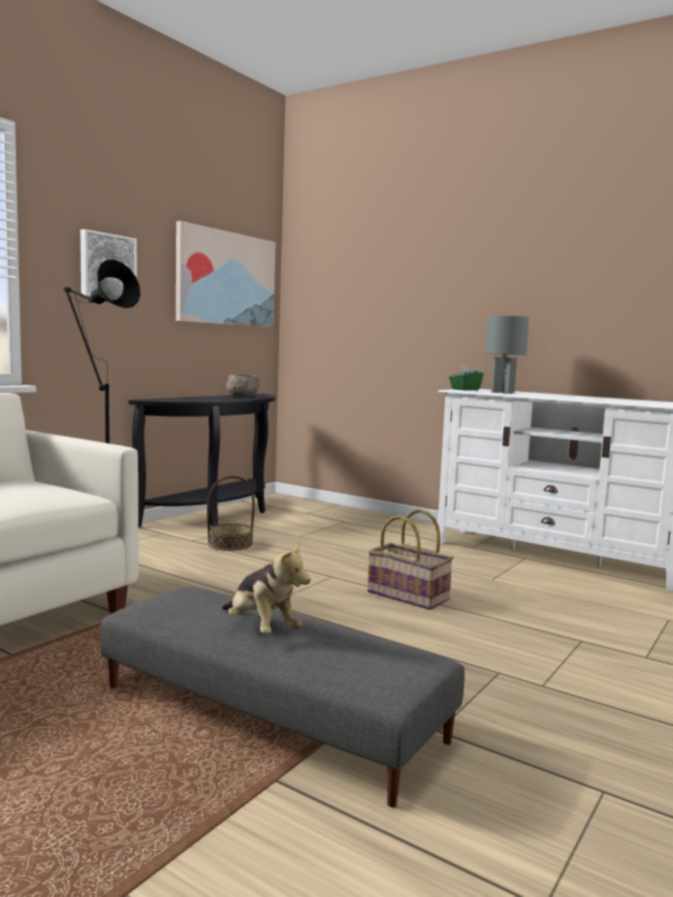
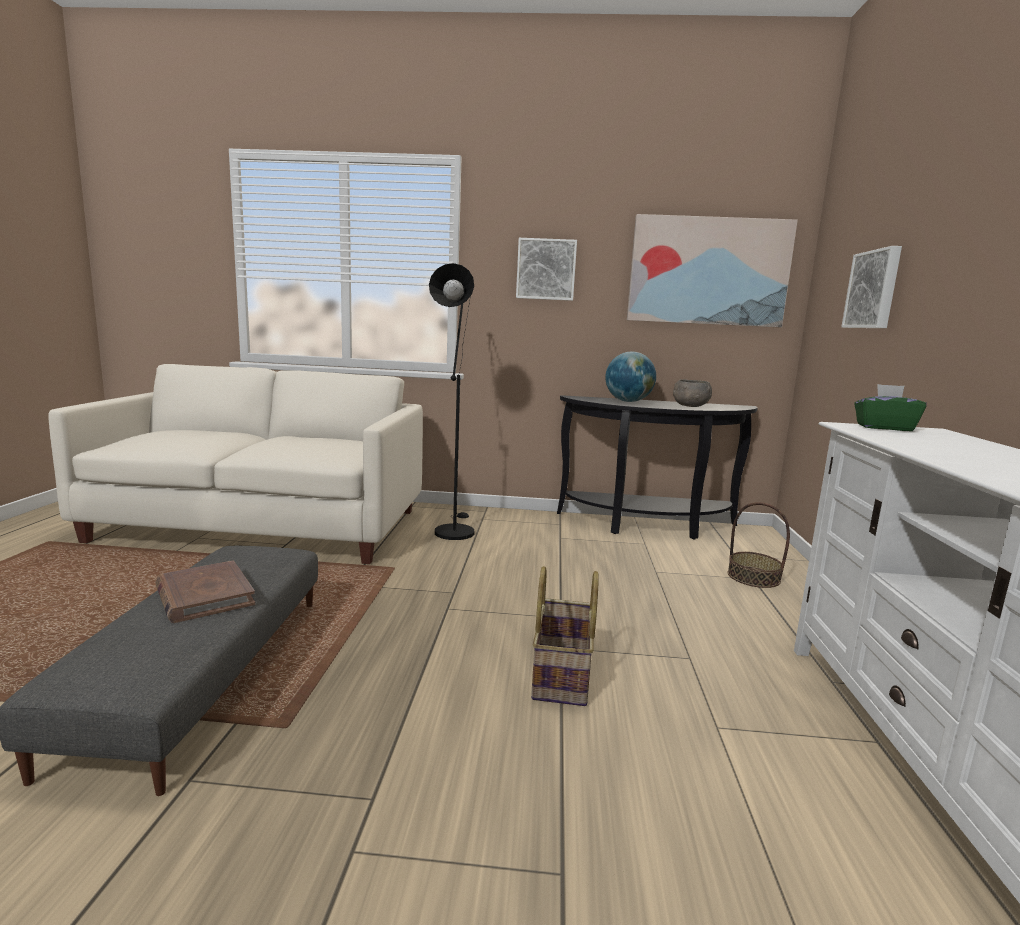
camera: 60 degrees right, 5 degrees up
basket [207,476,255,551] -> basket moved to [728,502,790,588]
plush toy [222,541,311,634] -> brown book [155,561,255,623]
grey table lamp [485,315,529,394] -> none
none -> globe [605,352,656,402]
none -> picture [841,246,902,328]

